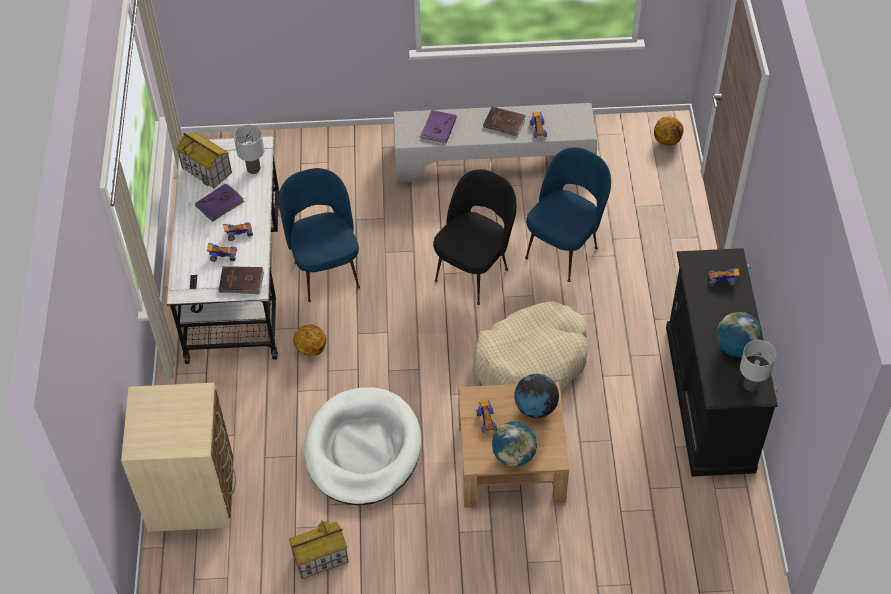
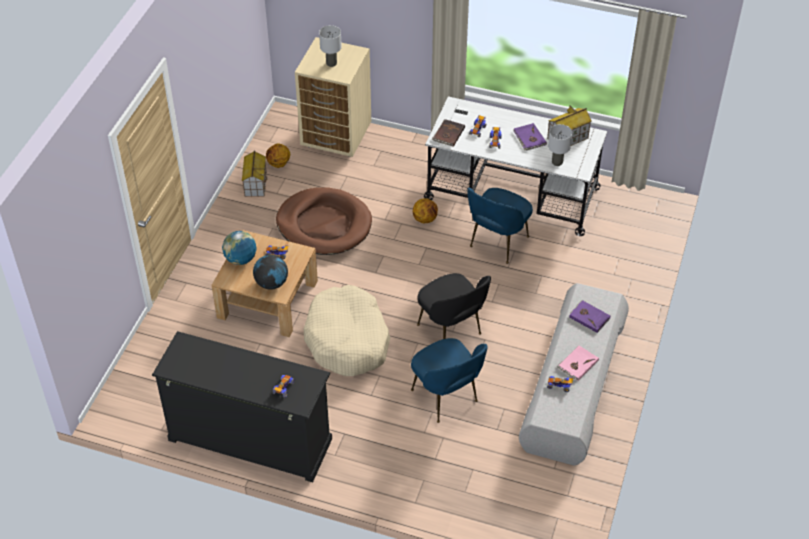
camera: 110 degrees right, 5 degrees down
blue chair [278,168,360,302] -> blue chair turned 120 degrees clockwise [467,188,533,264]
white dog bed [304,387,421,506] -> brown dog bed [276,188,372,255]
brown book [483,107,526,136] -> pink book [557,346,599,381]
basketball [654,117,684,146] -> basketball moved to [266,143,290,168]
globe [716,312,763,357] -> none
white table lamp [740,340,776,392] -> white table lamp moved to [319,25,342,67]

